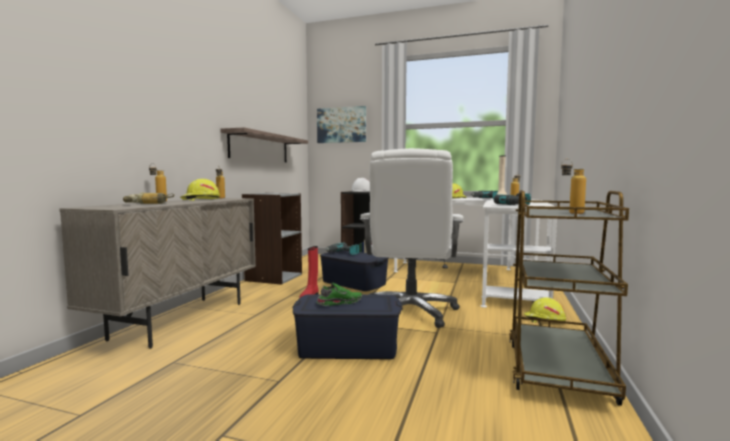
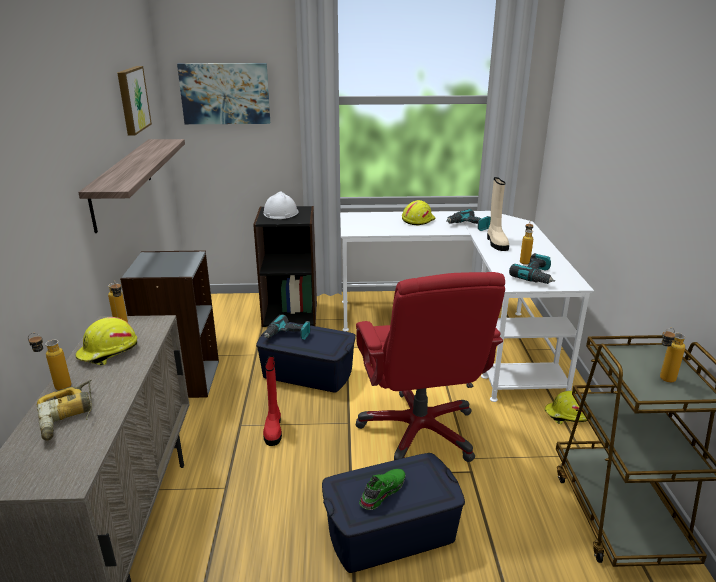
camera: 20 degrees left, 20 degrees up
white office chair [360,148,464,328] -> red office chair [356,272,505,462]
none -> picture [117,66,152,136]

